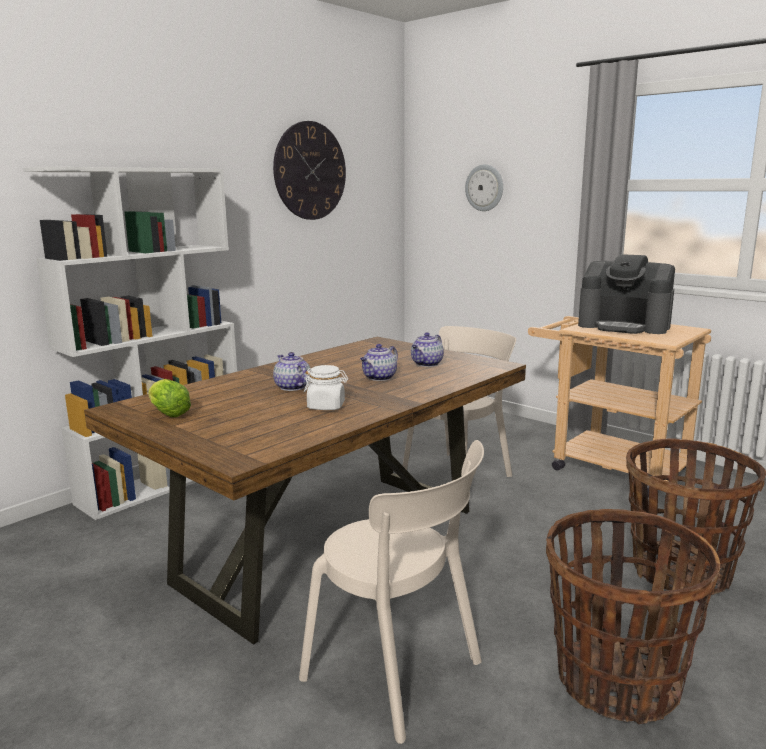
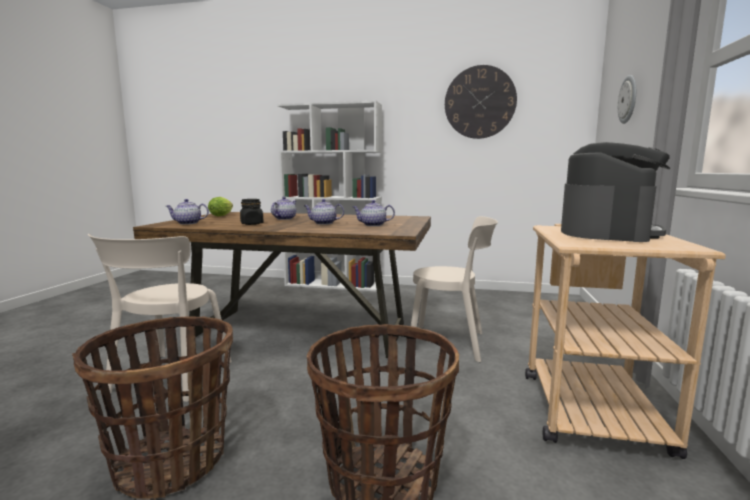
camera: 60 degrees right, 5 degrees down
white jar [304,365,348,410] -> black jar [240,199,264,225]
coffee machine [578,254,675,334] -> coffee machine turned 150 degrees counterclockwise [561,142,670,242]
none -> teapot [166,199,209,225]

